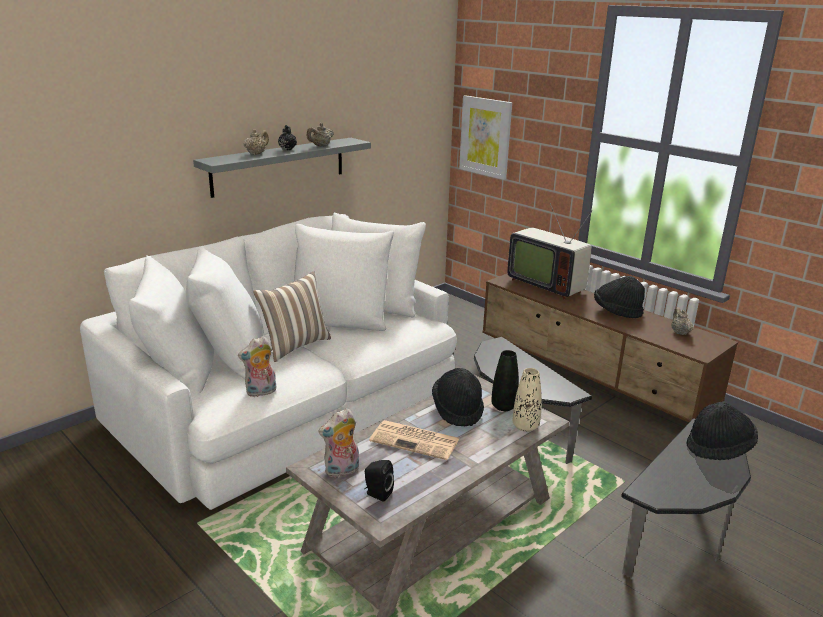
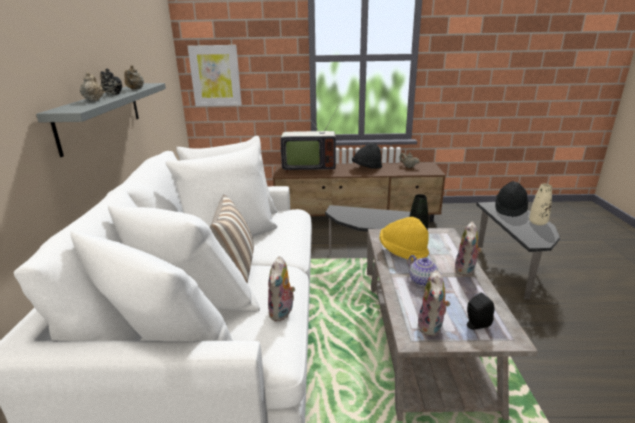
camera: 45 degrees left, 0 degrees up
newspaper [369,420,459,460] -> teapot [408,255,441,286]
black hat [432,368,484,427] -> yellow hat [379,217,429,260]
beige vase [513,368,542,432] -> beige vase moved to [529,184,552,225]
none -> plush toy [454,222,482,276]

